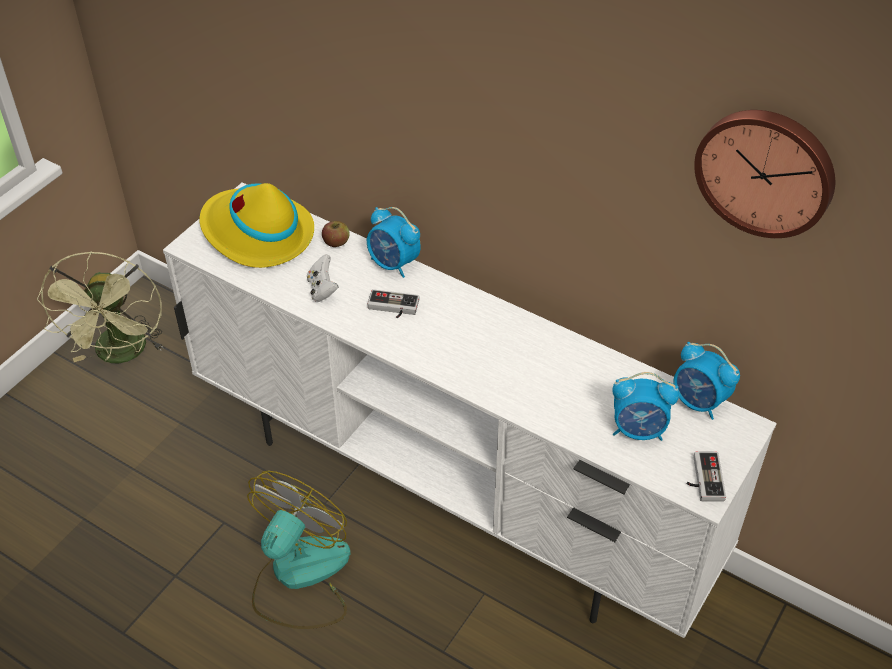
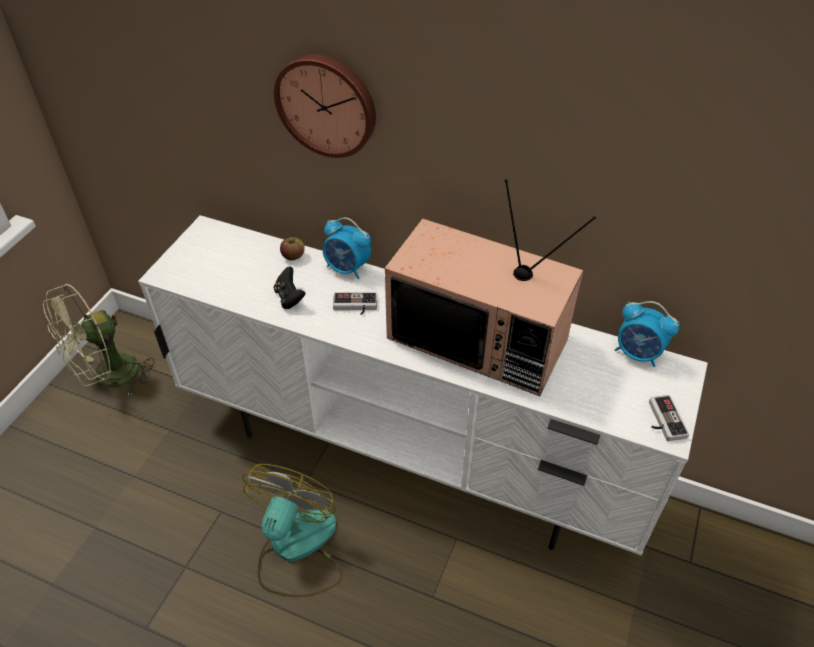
camera: 10 degrees left, 0 degrees up
green fan [37,251,164,363] -> green fan turned 60 degrees clockwise [43,284,154,396]
yellow hat [199,183,314,268] -> none
white game controller [307,254,339,302] -> black game controller [274,267,305,309]
alarm clock [612,372,679,441] -> none
wall clock [694,110,835,238] -> wall clock moved to [274,54,376,158]
none -> television [385,179,596,396]

